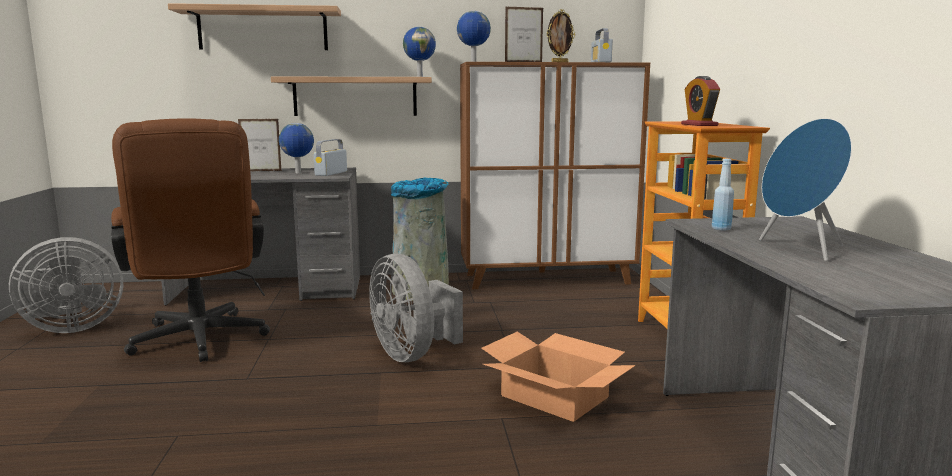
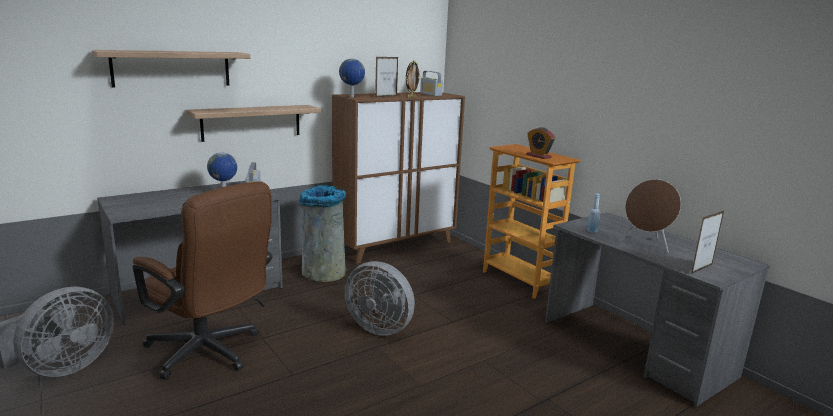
camera: 30 degrees left, 5 degrees up
picture frame [238,119,282,171] -> picture frame moved to [691,210,724,274]
globe [403,27,436,77] -> none
cardboard box [481,332,636,422] -> none
blue speaker [759,118,852,261] -> brown speaker [621,179,681,253]

